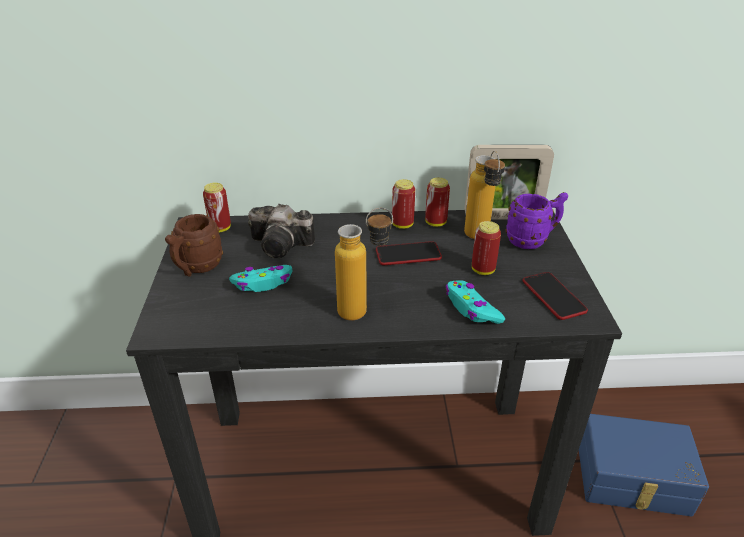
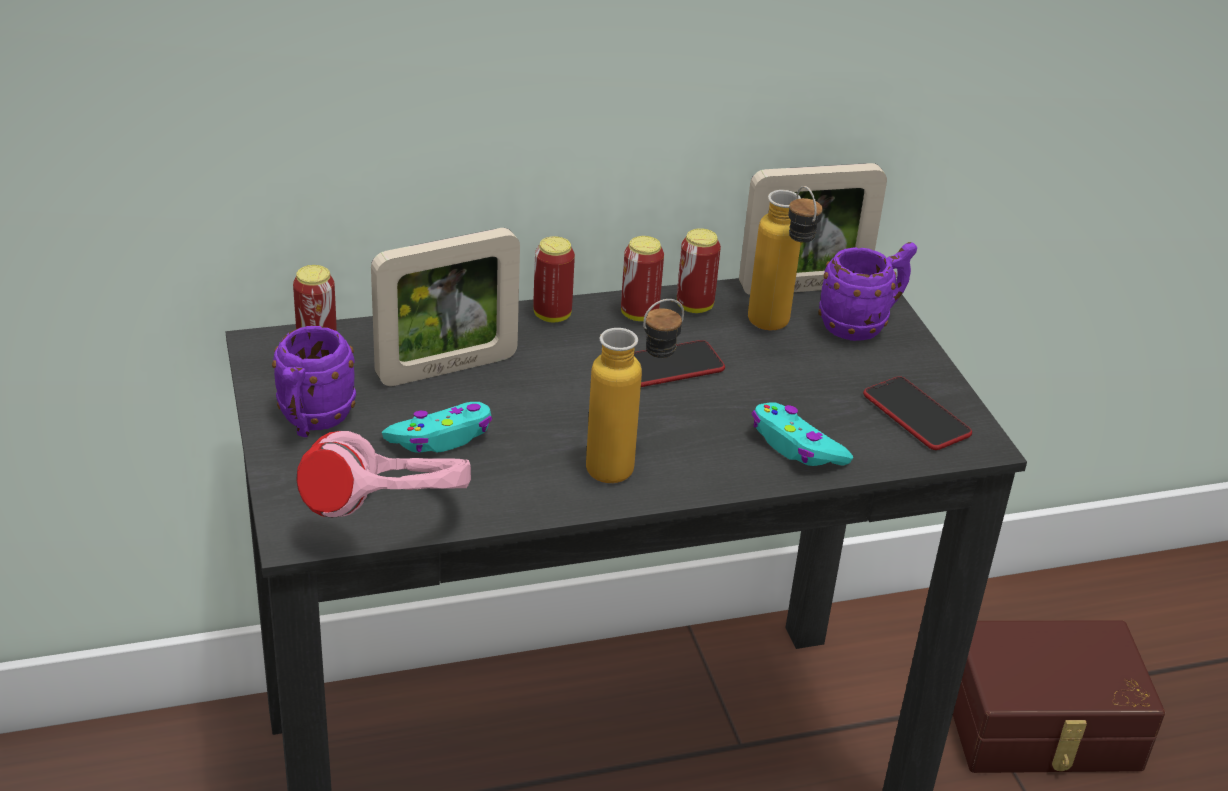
camera: 15 degrees left, 0 degrees up
brown mug [165,214,223,277] -> purple mug [272,326,356,437]
camera [248,204,315,258] -> picture frame [371,228,520,386]
can [472,221,501,275] -> can moved to [533,236,575,322]
blue storage box [579,414,709,517] -> brown storage box [953,620,1165,773]
none -> pink headphones [296,431,471,518]

